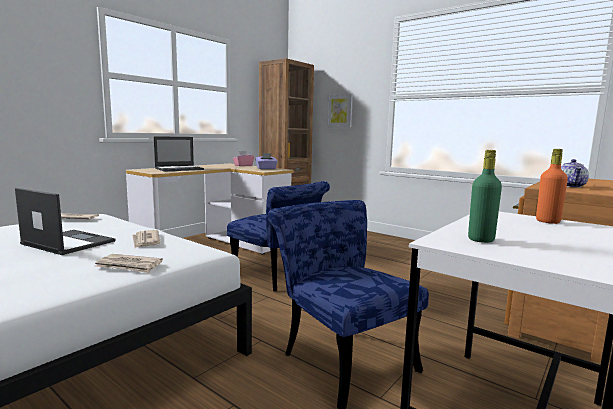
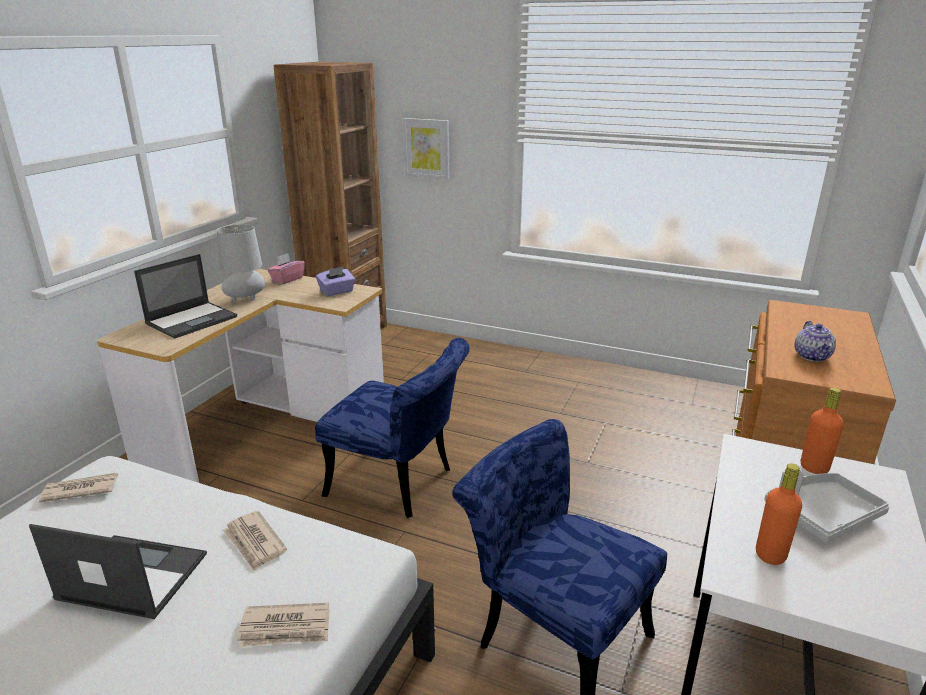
camera: 15 degrees left, 15 degrees up
green bottle [468,150,502,243] -> orange bottle [756,463,802,565]
none -> grey table lamp [217,224,265,303]
none -> grey tray [764,469,890,543]

